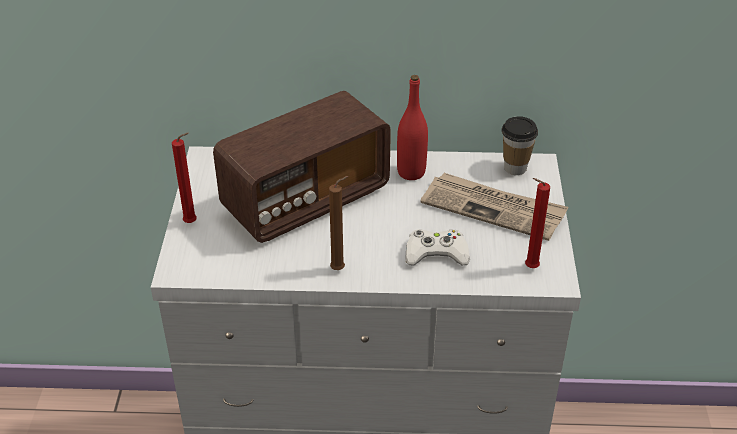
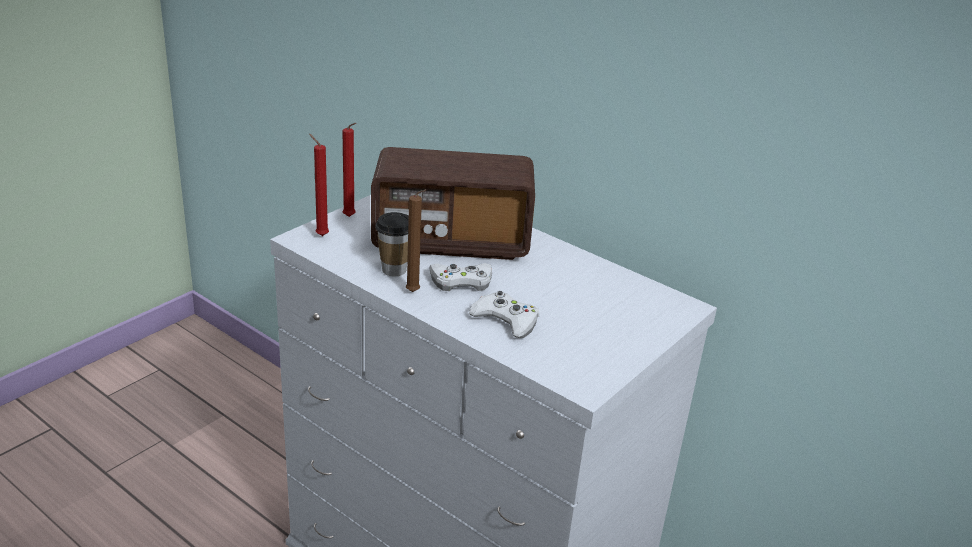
camera: 35 degrees right, 10 degrees down
red bottle [397,75,428,180] -> none
newspaper [420,173,568,241] -> none
cup [502,116,538,175] -> cup moved to [375,212,409,276]
red candle [525,178,550,268] -> red candle moved to [309,134,329,236]
none -> white game controller [430,263,492,291]

